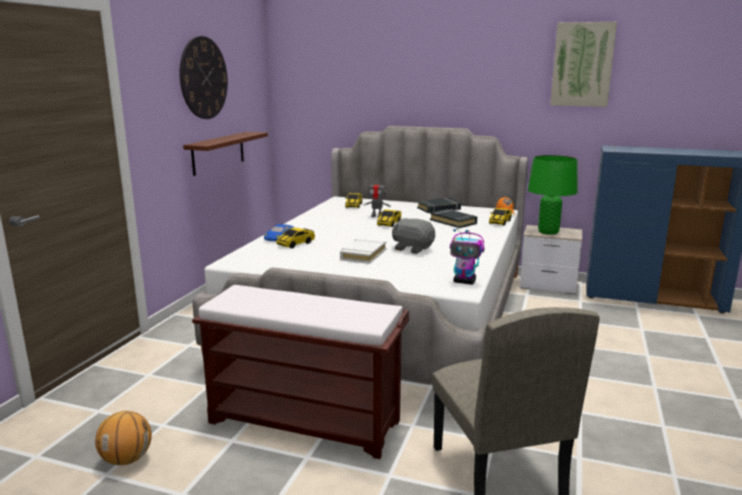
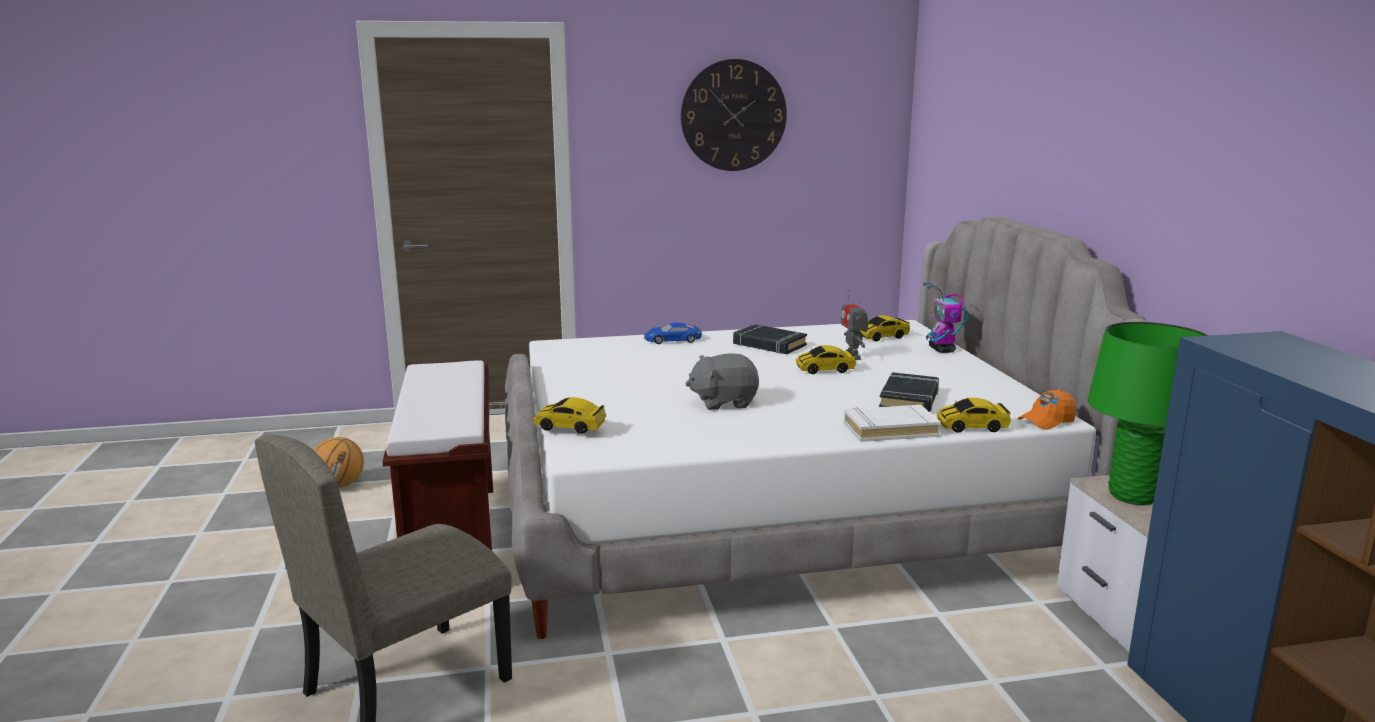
camera: 60 degrees right, 0 degrees up
brown shelf [183,132,268,176] -> none
toy car [276,228,315,248] -> toy car moved to [533,397,606,434]
white book [340,238,387,264] -> white book moved to [844,404,941,442]
grey plush toy [392,218,435,254] -> grey plush toy turned 105 degrees counterclockwise [685,353,759,410]
black book [417,198,461,213] -> black book moved to [733,324,807,354]
toy robot [450,228,485,285] -> toy robot moved to [923,282,969,353]
picture [550,22,617,107] -> none

